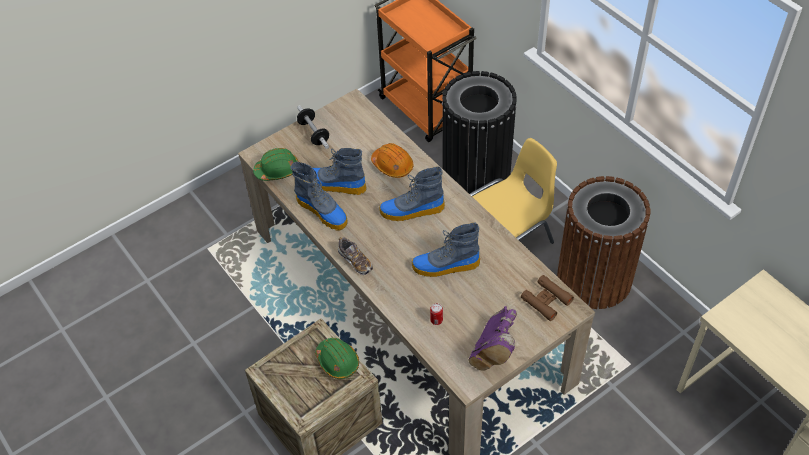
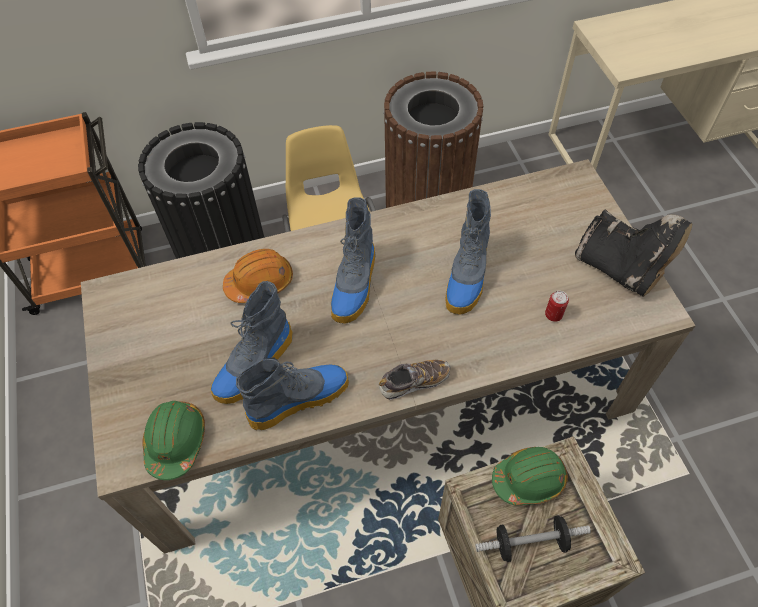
camera: 70 degrees left, 5 degrees up
dumbbell [297,105,329,149] -> dumbbell moved to [475,515,591,562]
purple boot [468,306,517,371] -> black boot [575,209,692,297]
brown binoculars [521,275,574,321] -> none

